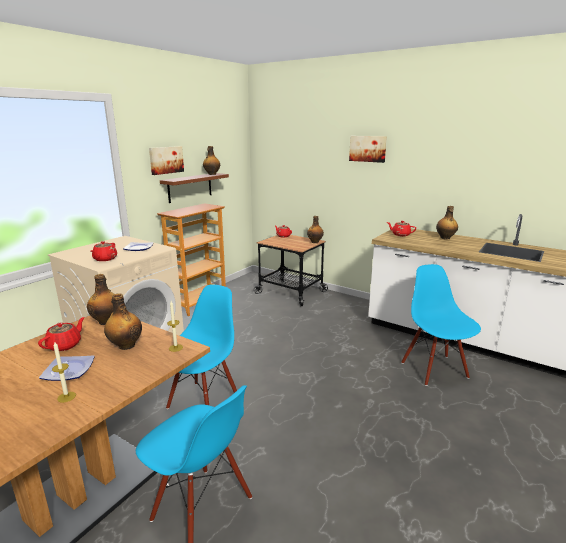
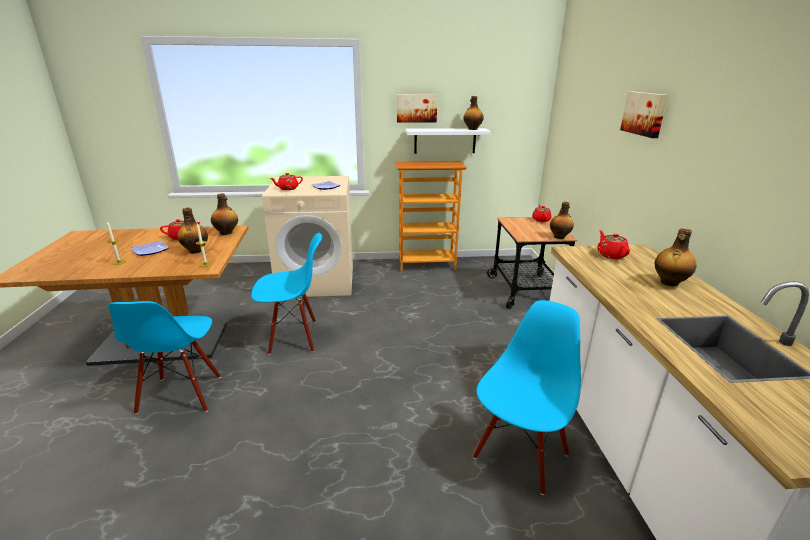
camera: 50 degrees right, 5 degrees up
brown shelf [160,173,229,203] -> white shelf [406,128,491,154]

